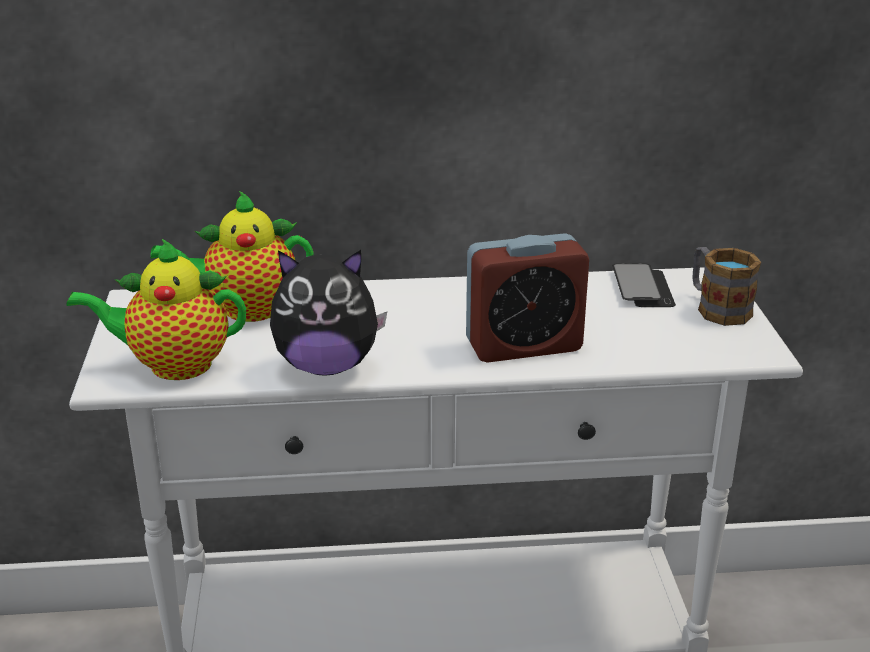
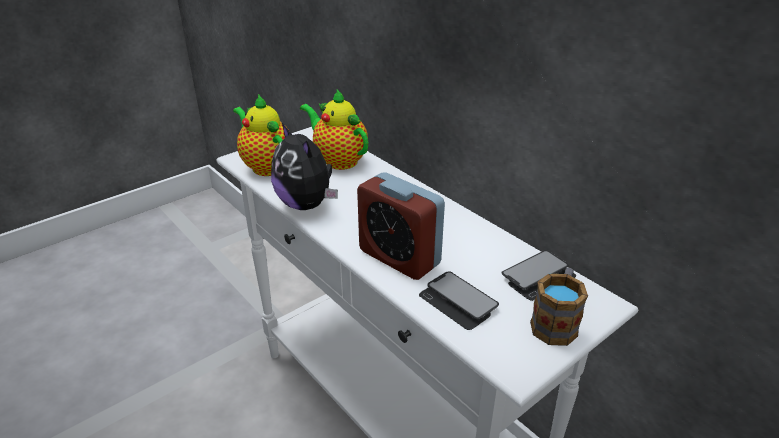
camera: 55 degrees right, 5 degrees up
none -> phone [419,271,499,330]

